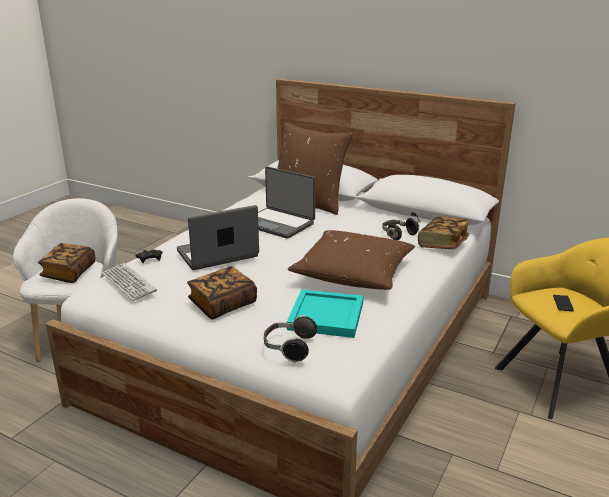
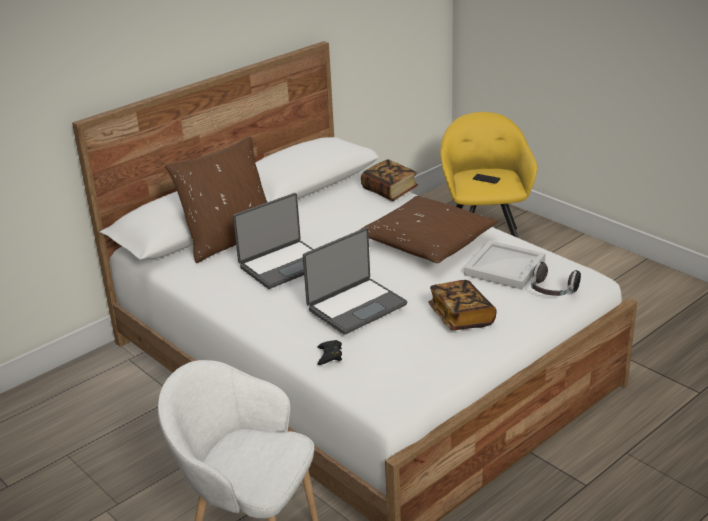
camera: 70 degrees left, 5 degrees up
book [38,243,95,283] -> none
keyboard [102,263,157,301] -> none
laptop [177,205,259,270] -> laptop turned 120 degrees counterclockwise [303,228,407,335]
turquoise tray [287,289,363,338] -> white tray [464,240,546,290]
black headphones [382,212,420,240] -> none

